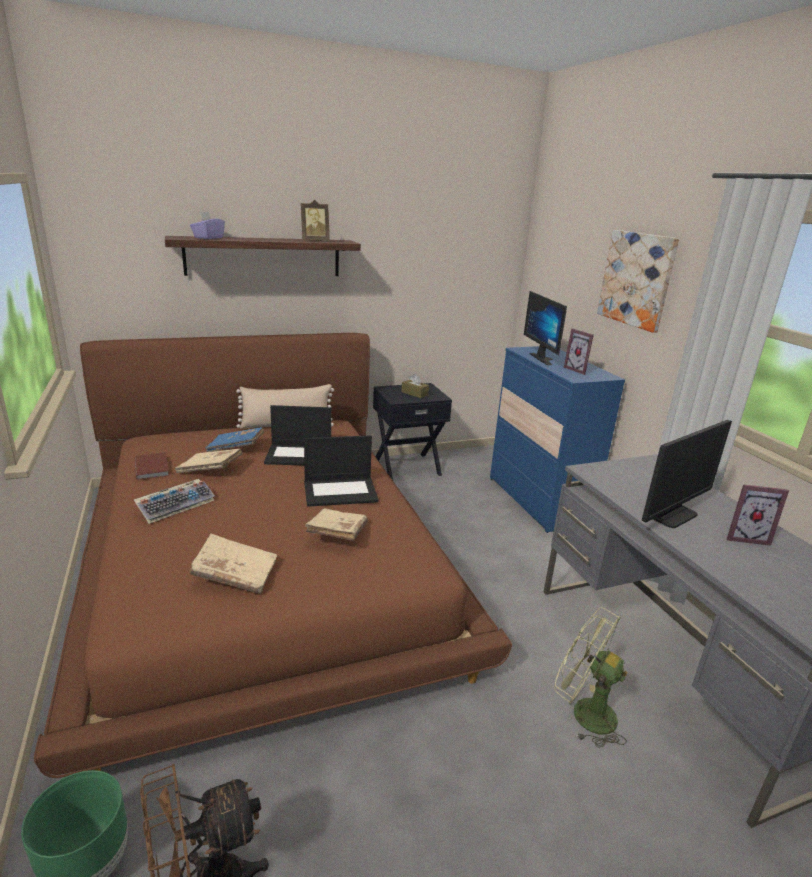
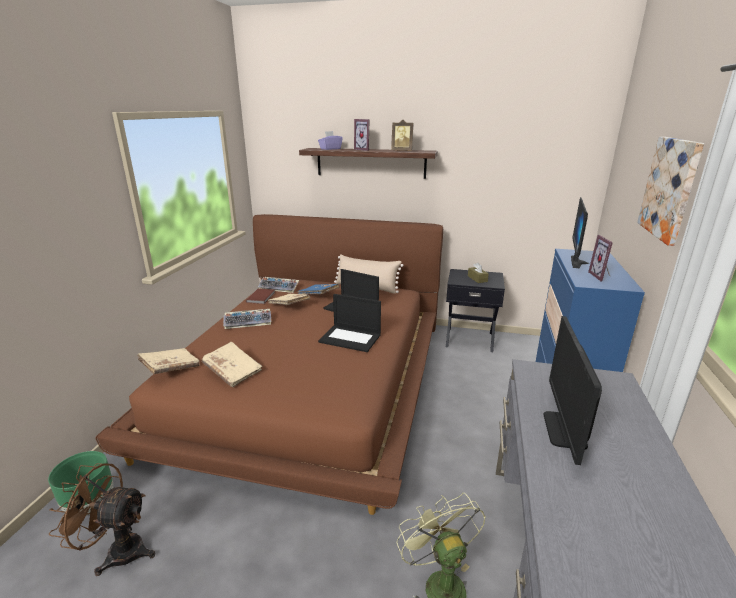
camera: 35 degrees right, 0 degrees up
beige book [305,508,368,541] -> beige book moved to [137,348,200,374]
monitor [642,420,732,528] -> monitor turned 105 degrees clockwise [543,316,602,465]
picture frame [727,484,789,546] -> picture frame moved to [354,119,370,151]
none -> keyboard [258,277,299,293]

